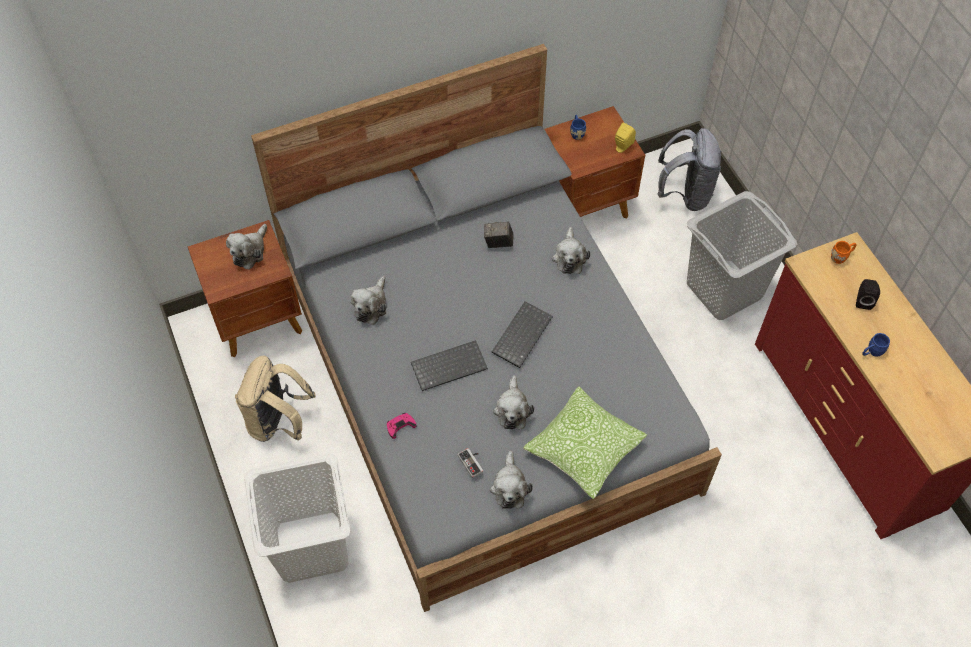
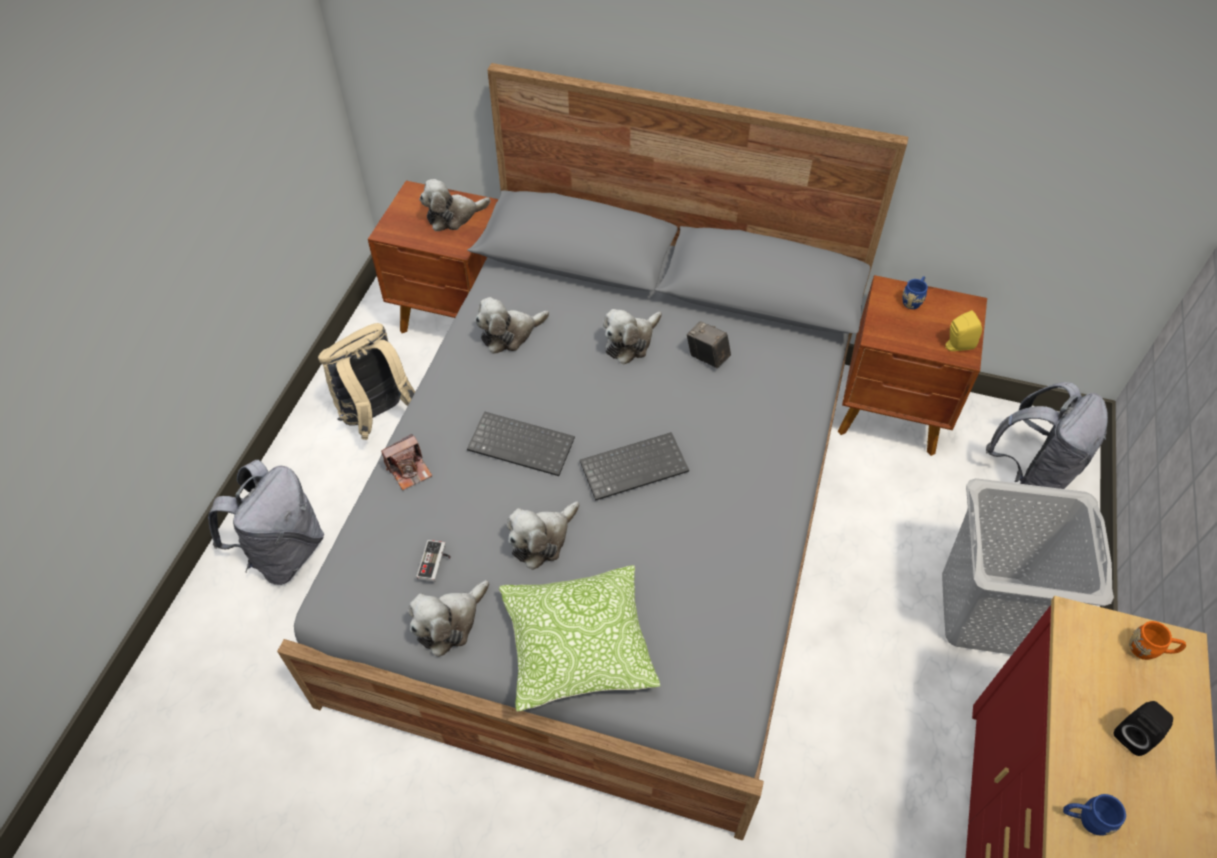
camera: 40 degrees right, 5 degrees down
white laundry basket [244,453,351,583] -> grey backpack [208,460,324,585]
pink game controller [387,413,416,439] -> camera [381,434,433,490]
plush toy [552,227,590,274] -> plush toy moved to [603,309,662,364]

